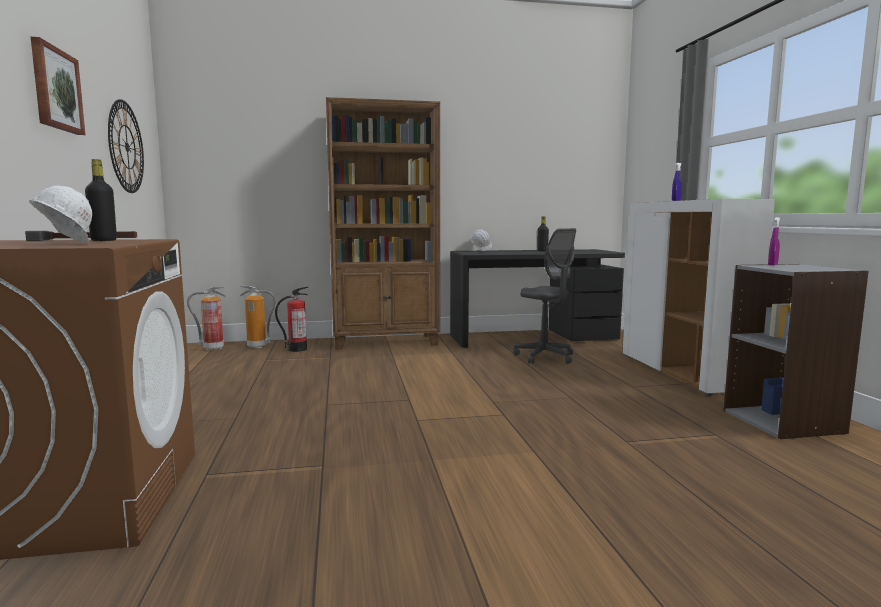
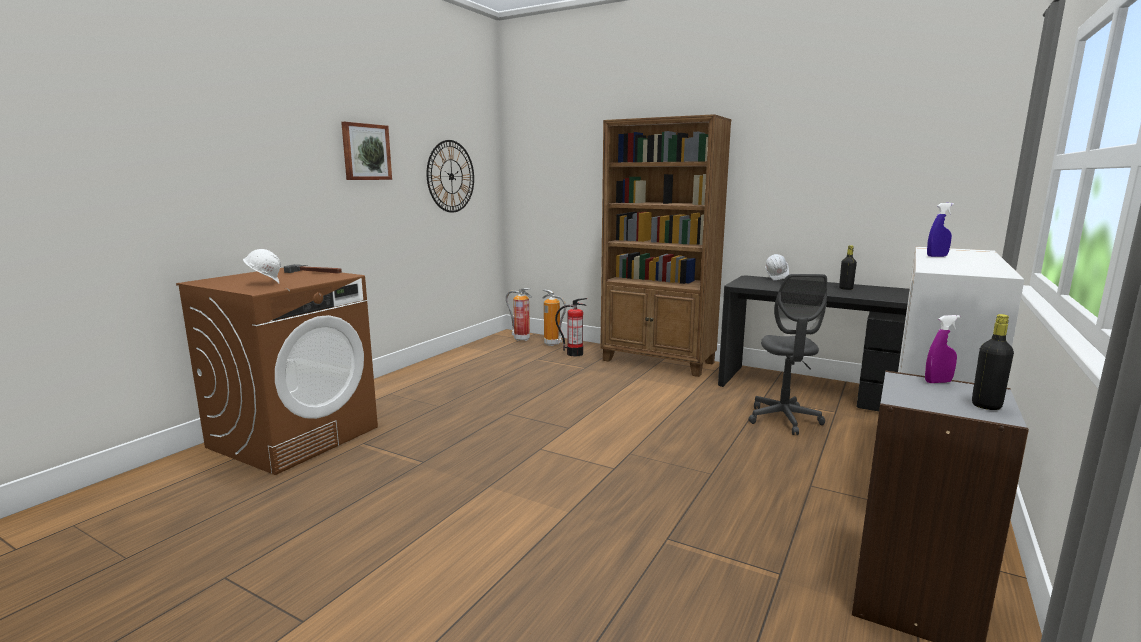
camera: 40 degrees right, 5 degrees up
black bottle [85,159,117,241] -> black bottle moved to [972,314,1014,410]

